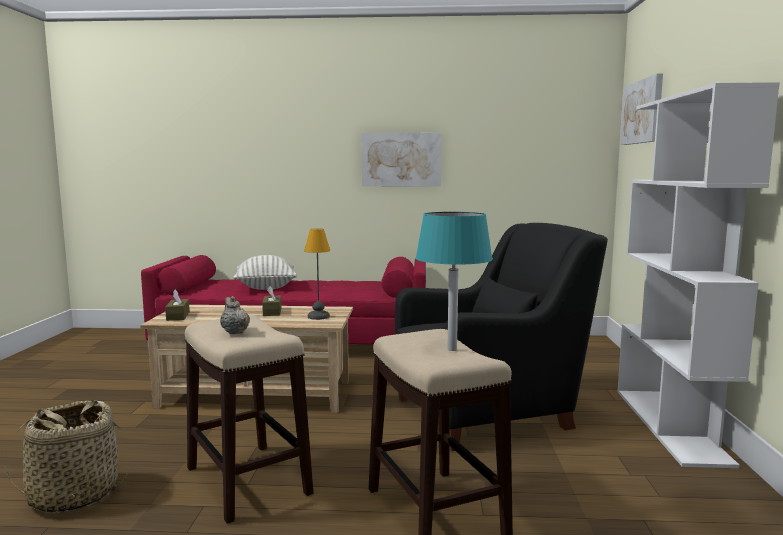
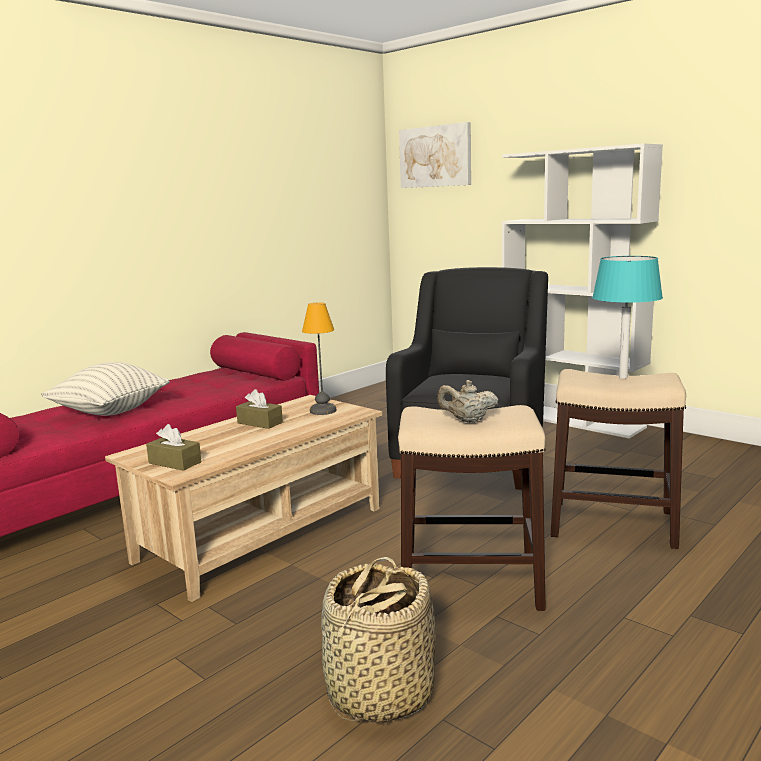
camera: 50 degrees left, 5 degrees up
picture [362,132,441,186] -> none

